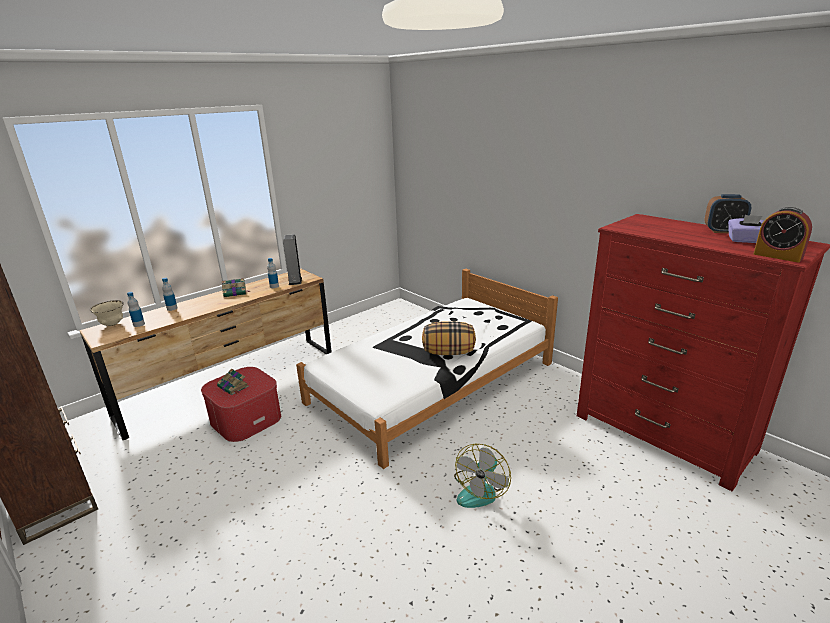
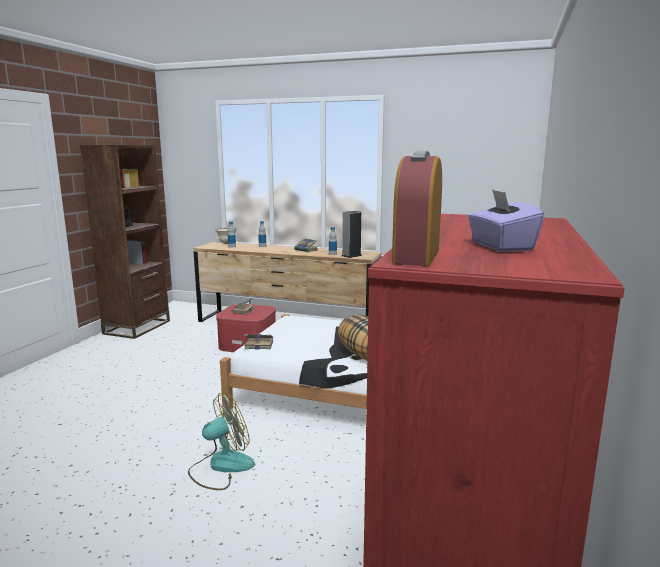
camera: 60 degrees right, 10 degrees down
fan [454,444,511,508] -> fan turned 150 degrees clockwise [188,393,255,490]
alarm clock [705,194,751,233] -> none
none -> book [242,334,273,350]

